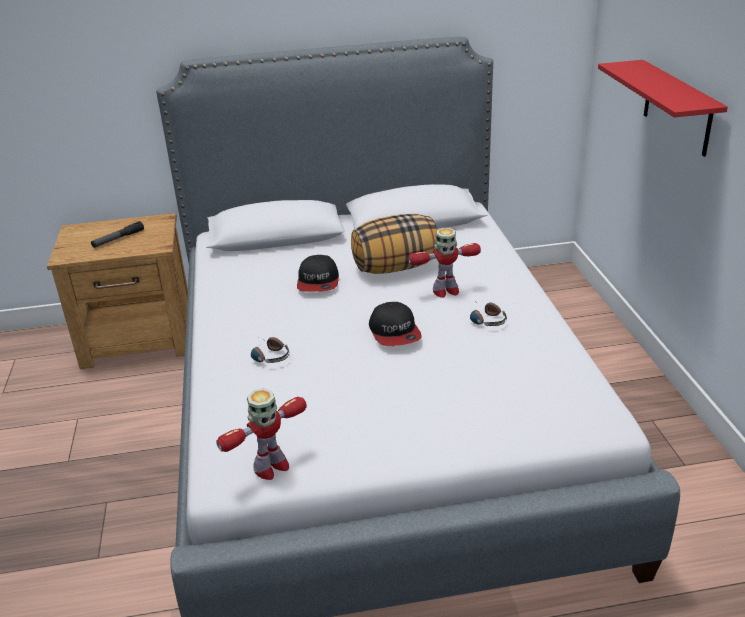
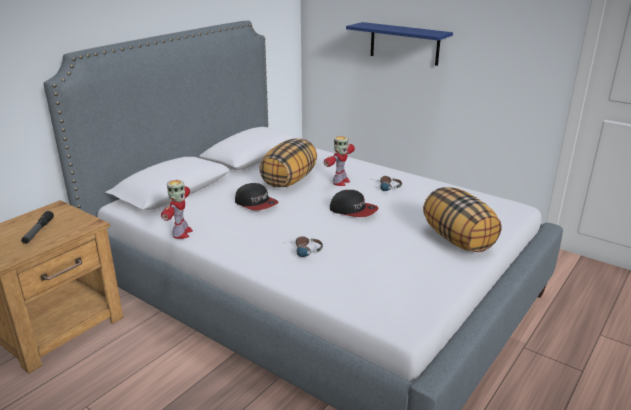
camera: 45 degrees left, 5 degrees down
toy robot [216,389,307,480] -> toy robot moved to [161,180,193,239]
red shelf [598,60,728,157] -> blue shelf [346,22,453,66]
none -> pillow [423,187,501,252]

